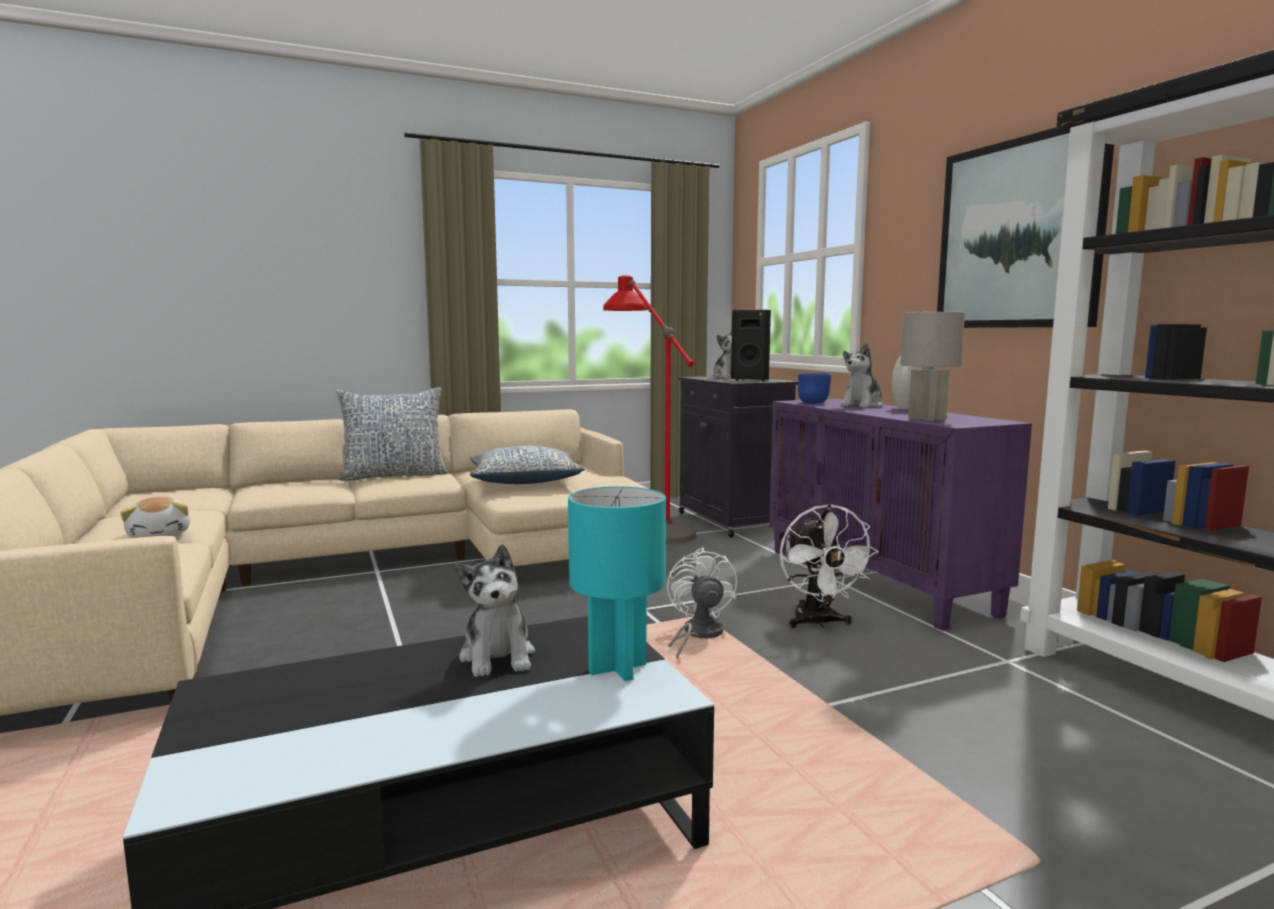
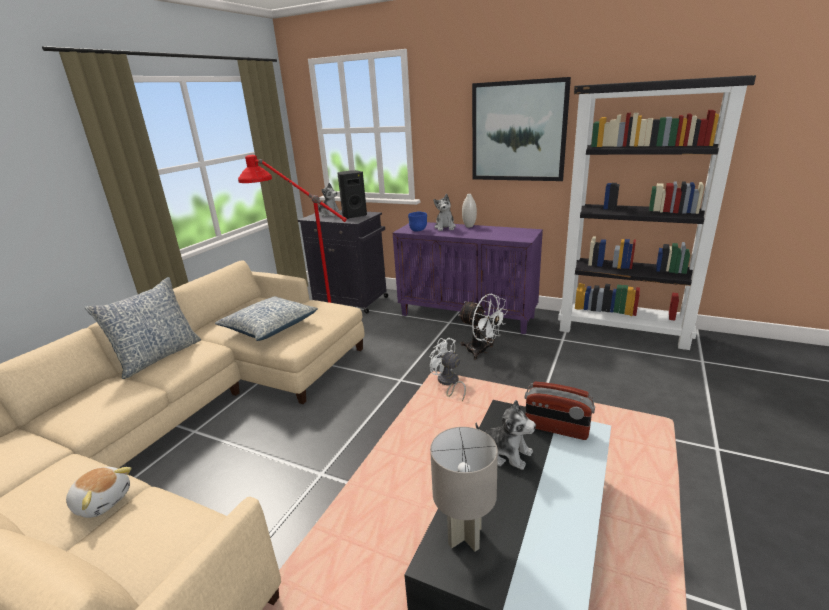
camera: 40 degrees left, 15 degrees up
turquoise table lamp [568,486,666,681] -> radio [525,382,595,440]
grey table lamp [901,312,965,421] -> grey table lamp moved to [430,427,498,552]

